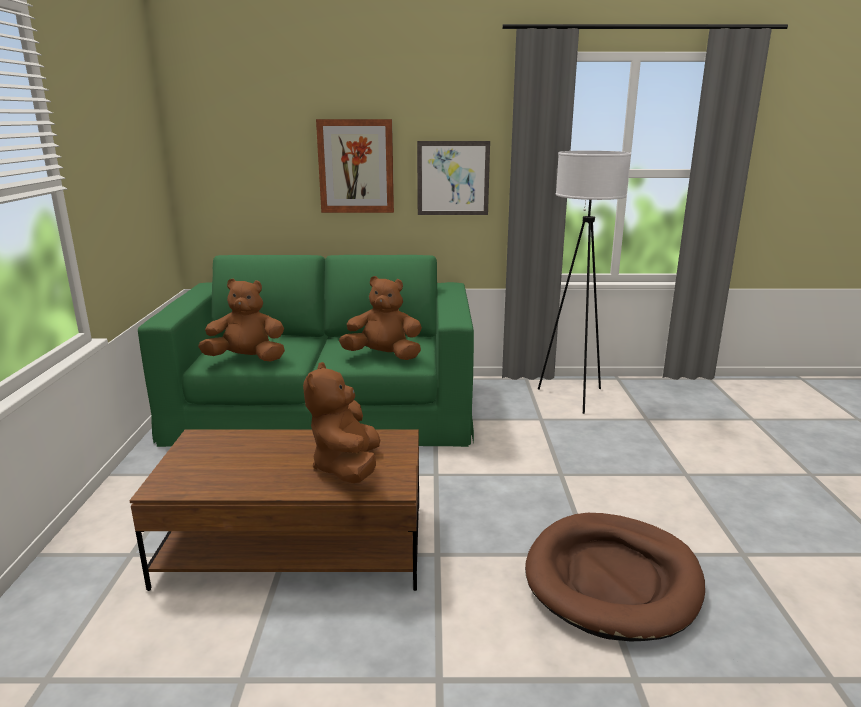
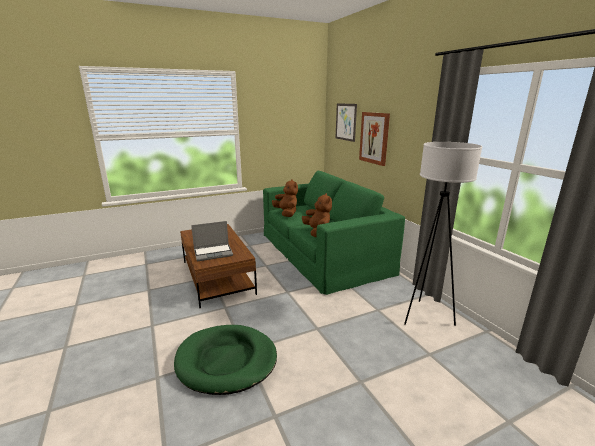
camera: 65 degrees right, 0 degrees up
brown plush toy [303,362,380,483] -> laptop [191,221,233,261]
picture [417,141,490,215] -> picture moved to [336,103,357,142]
brown dog bed [525,513,705,641] -> green dog bed [174,325,277,395]

